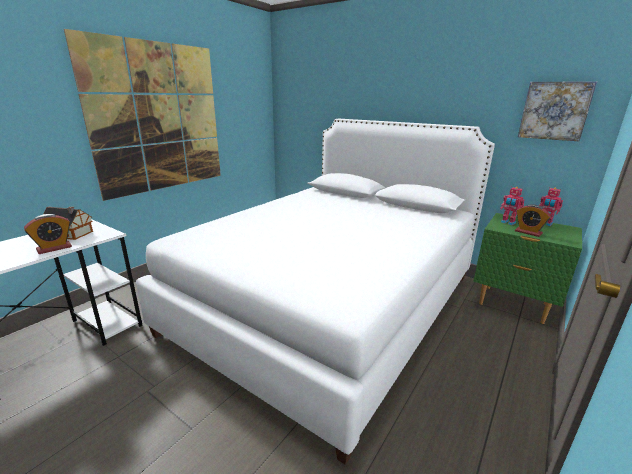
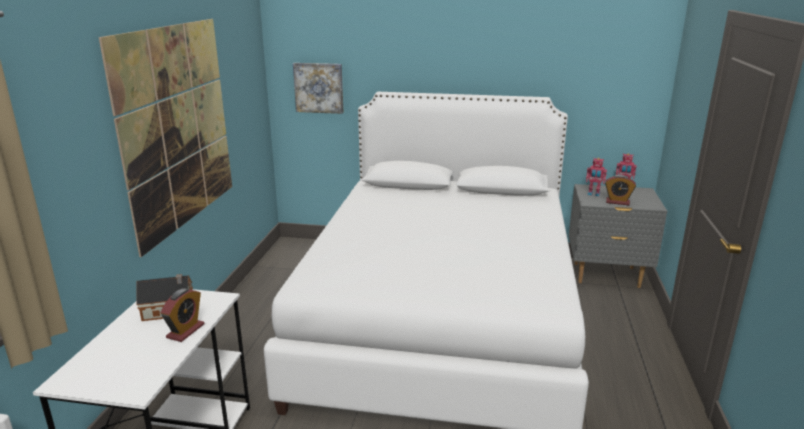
camera: 25 degrees left, 0 degrees up
green nightstand [473,213,582,324] -> grey nightstand [569,184,667,288]
picture [518,81,597,141] -> picture moved to [293,63,343,114]

